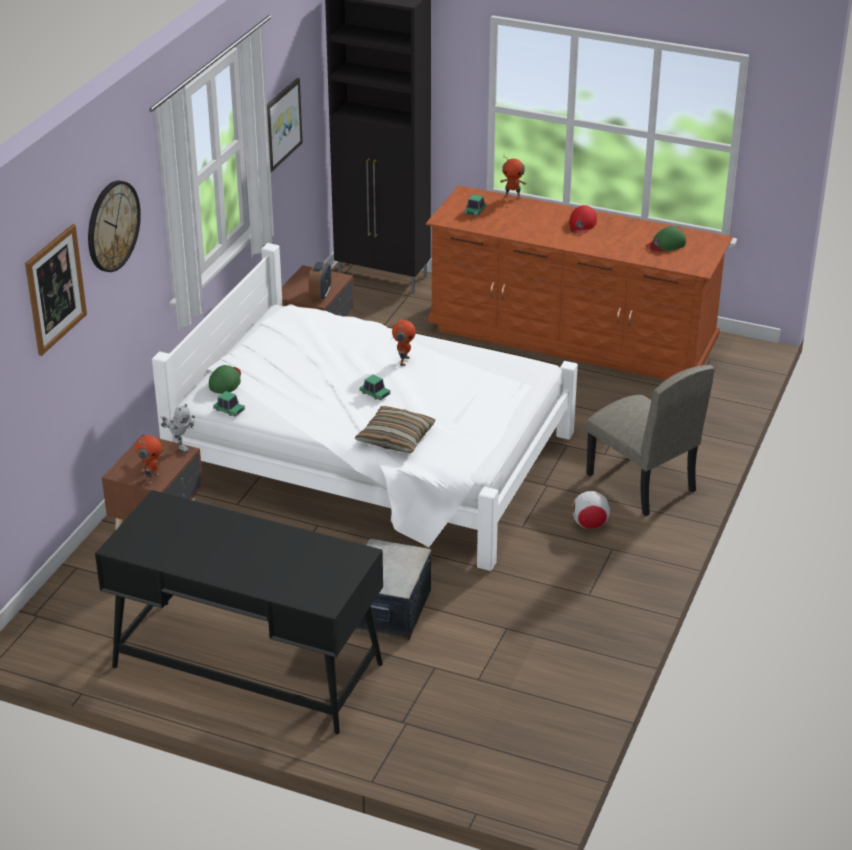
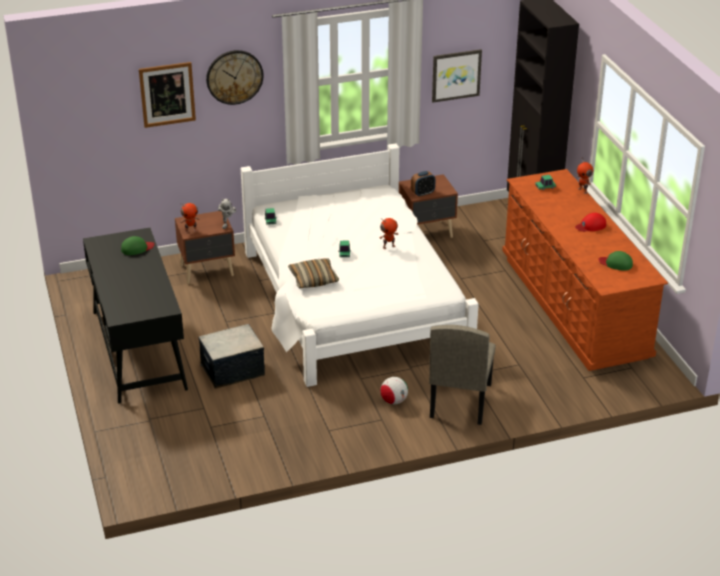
camera: 50 degrees right, 0 degrees up
green cap [209,365,241,394] -> green cap moved to [121,236,154,255]

